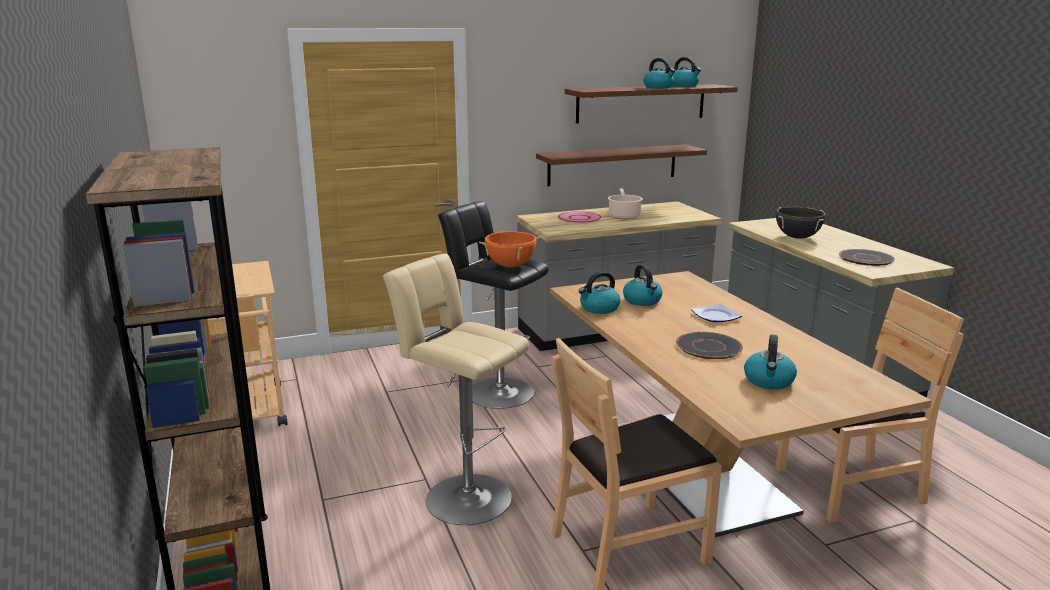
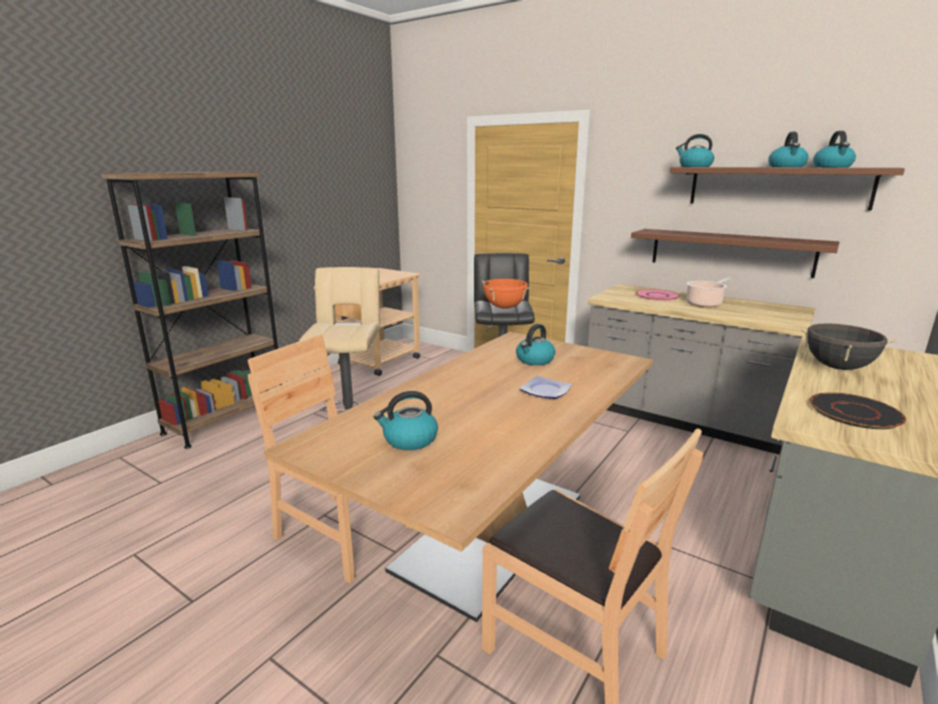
camera: 55 degrees right, 0 degrees up
kettle [578,271,620,314] -> kettle moved to [676,134,714,167]
black plate [676,332,743,359] -> none

